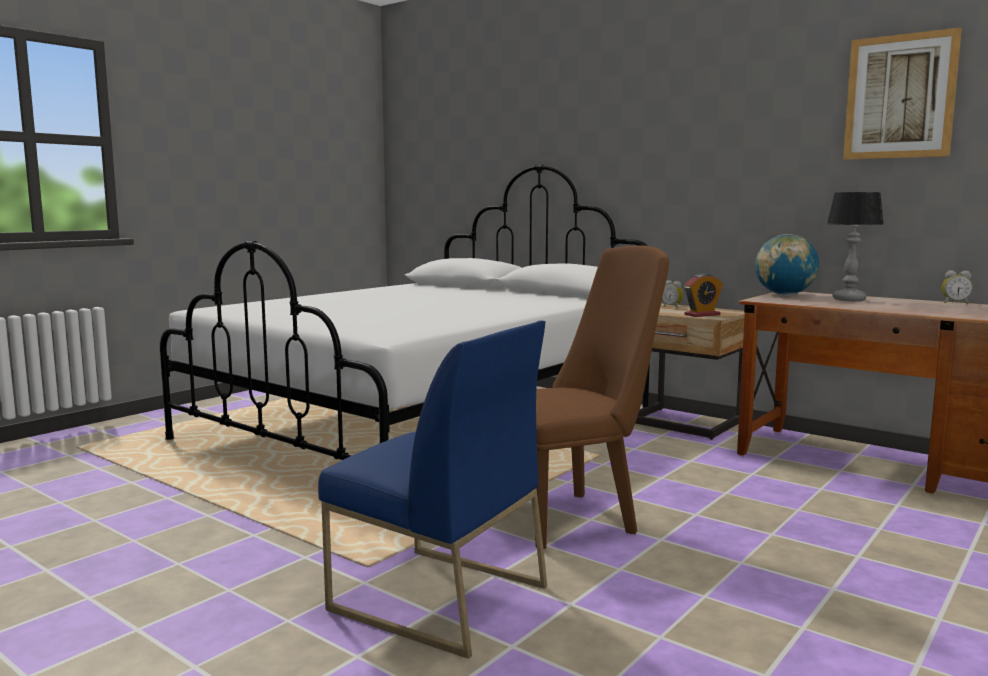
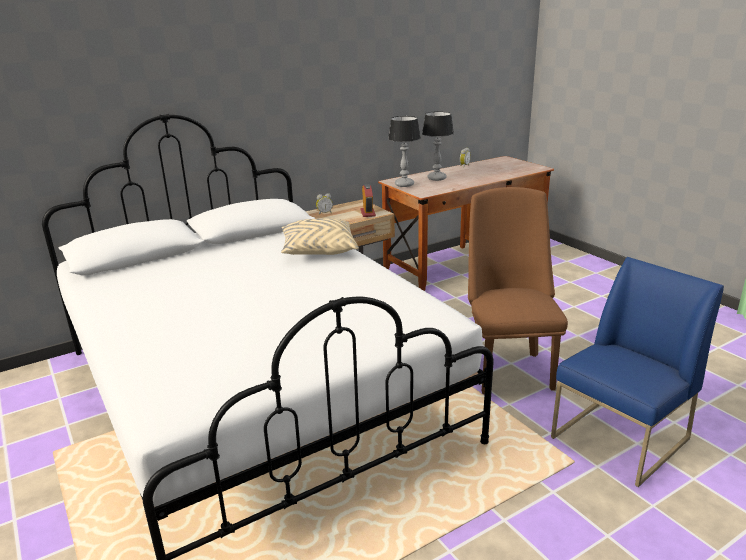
camera: 70 degrees left, 15 degrees up
globe [755,234,819,295] -> table lamp [388,116,421,187]
picture [843,27,962,160] -> none
none -> beige pillow [281,218,359,255]

